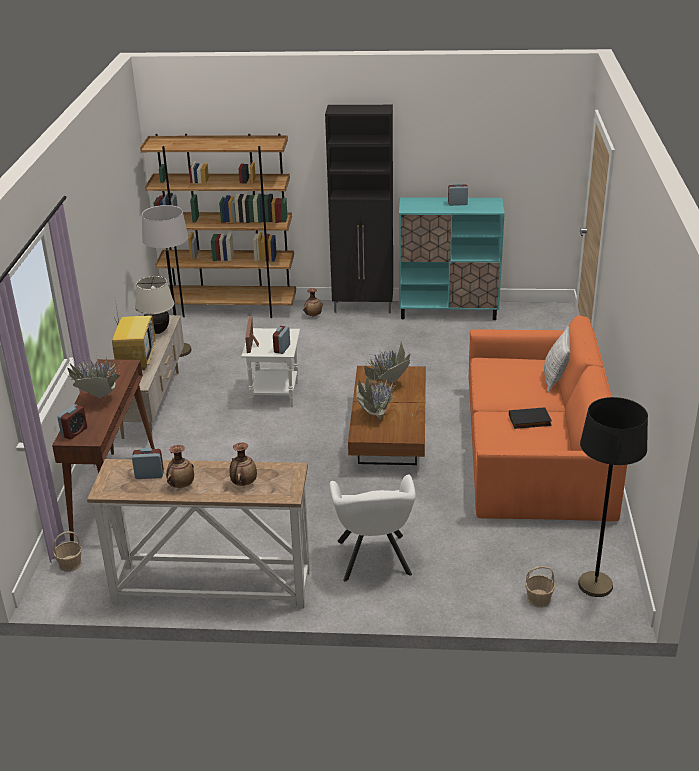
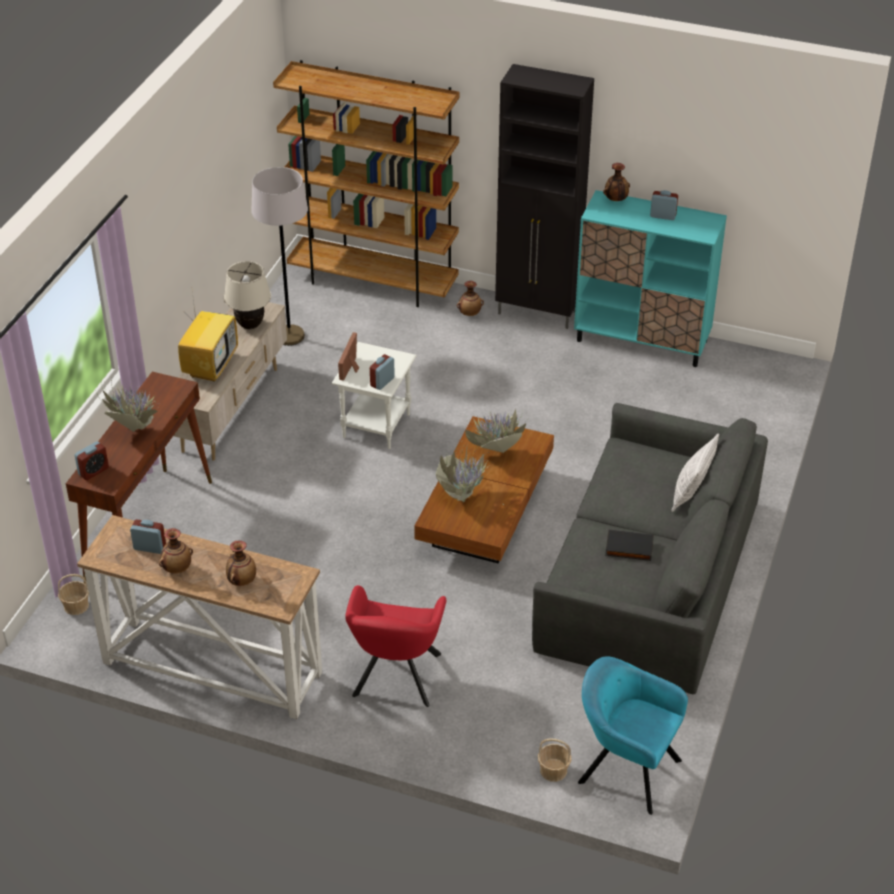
camera: 15 degrees right, 10 degrees up
white armchair [330,474,416,582] -> red armchair [345,585,446,707]
orange sofa [469,315,627,521] -> grey sofa [532,403,768,694]
black floor lamp [578,397,648,597] -> turquoise armchair [578,656,688,815]
none -> vase [603,163,630,201]

